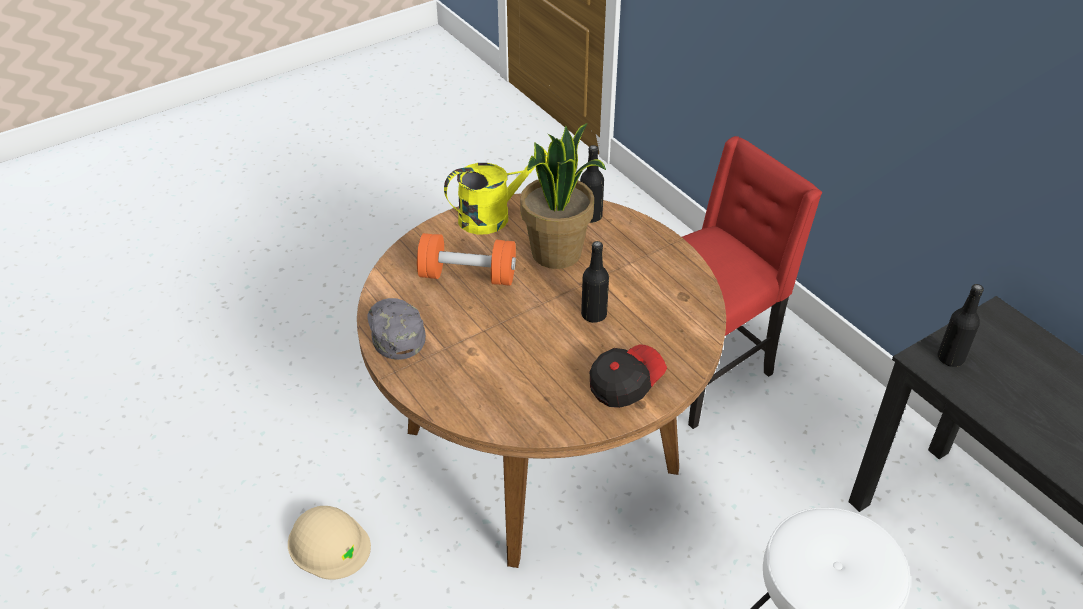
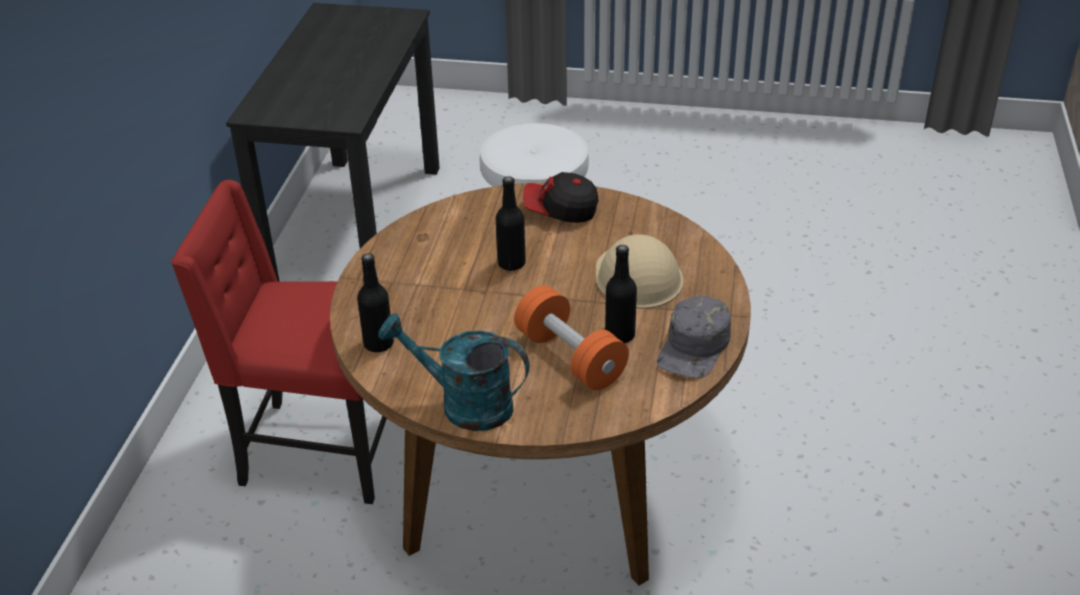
camera: 135 degrees left, 5 degrees down
beige hard hat [288,506,371,580] -> beige hard hat moved to [596,234,683,309]
yellow watering can [444,146,548,235] -> turquoise watering can [378,313,529,431]
potted plant [520,123,606,269] -> none
black bottle [938,284,984,367] -> black bottle moved to [605,245,637,343]

